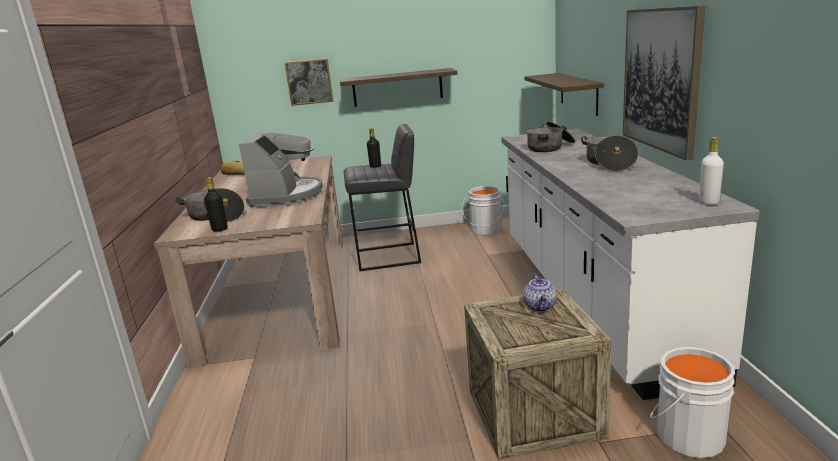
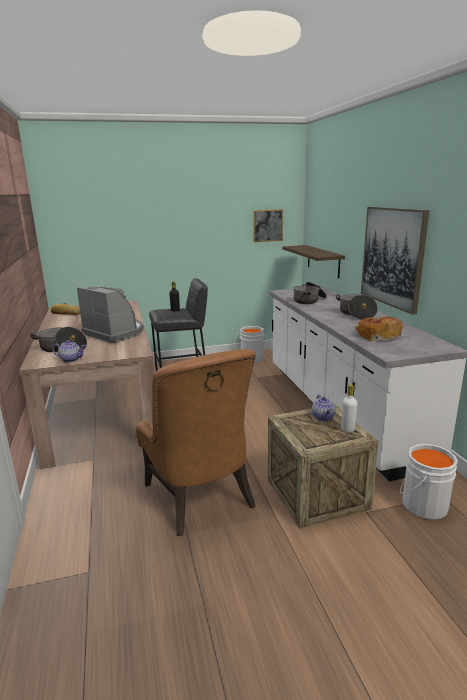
camera: 10 degrees left, 0 degrees up
black bottle [204,177,228,232] -> teapot [52,340,86,362]
coffee machine [239,132,323,208] -> coffee machine turned 45 degrees counterclockwise [77,287,144,343]
picture [285,58,333,106] -> picture moved to [253,209,283,242]
shelf [340,68,458,107] -> none
white bottle [699,137,724,205] -> white bottle moved to [341,384,357,433]
none -> brown chair [136,349,256,536]
none -> bread [355,317,403,342]

